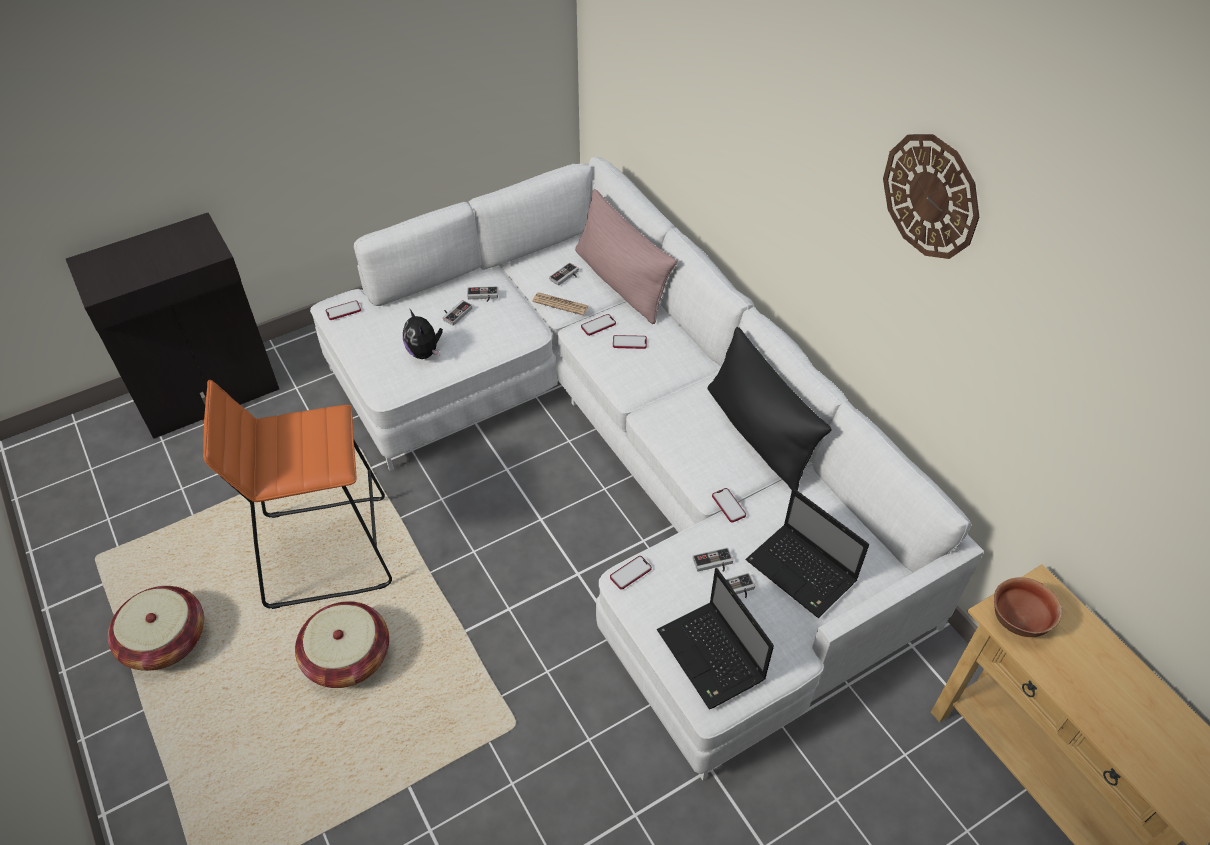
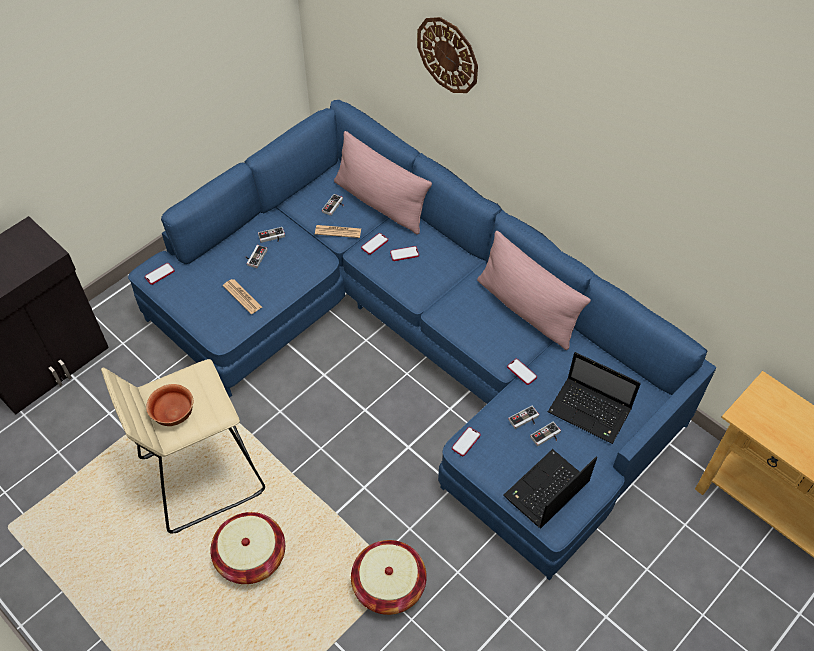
camera: 15 degrees left, 5 degrees up
basket [108,586,204,671] -> basket moved to [351,540,427,615]
orange stool [203,380,392,609] -> beige stool [101,359,265,534]
white sofa [310,157,984,780] -> blue sofa [128,100,716,581]
plush toy [403,309,443,359] -> newspaper [223,279,262,314]
laptop [657,568,774,710] -> laptop turned 90 degrees clockwise [504,449,597,529]
black pillow [707,327,832,490] -> pink pillow [477,231,591,350]
wall clock [883,134,979,259] -> wall clock moved to [417,17,478,93]
bowl [994,577,1062,637] -> bowl moved to [146,384,193,426]

